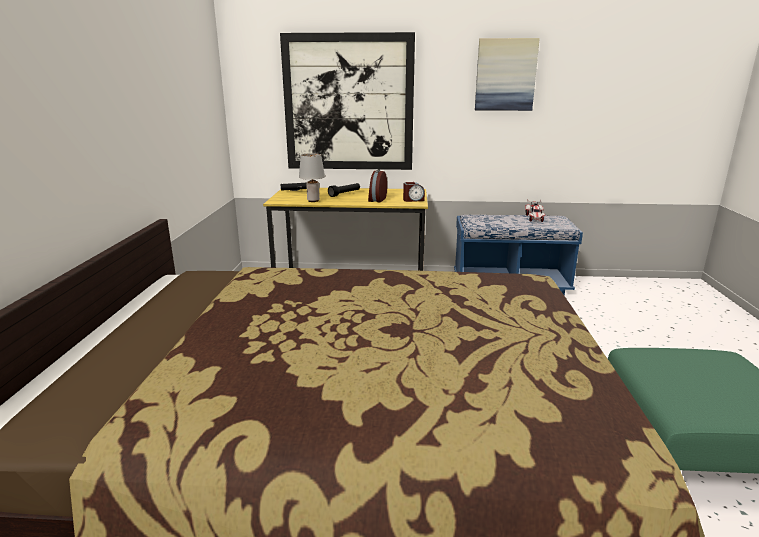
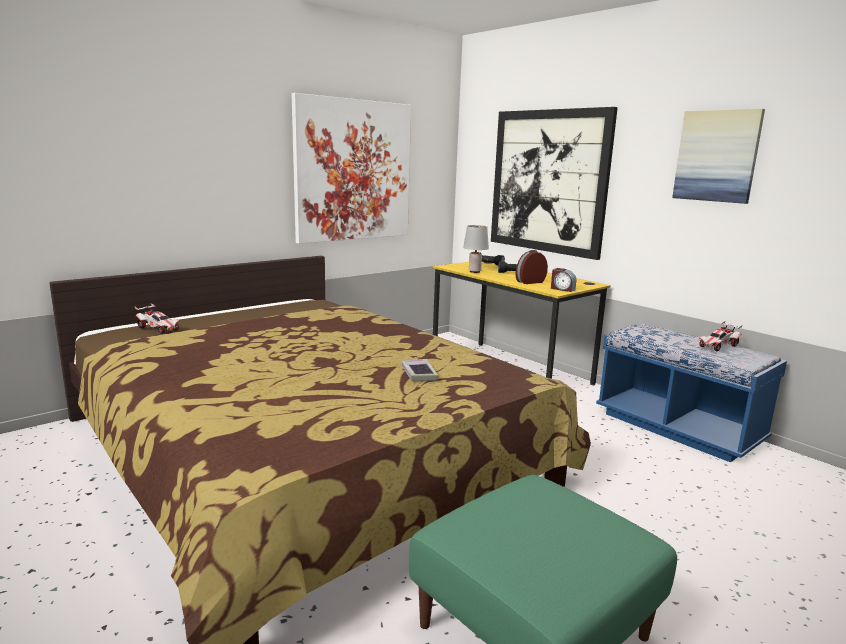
camera: 45 degrees right, 5 degrees down
none -> toy car [134,303,179,334]
none -> picture [292,93,411,244]
none -> book [401,359,438,381]

